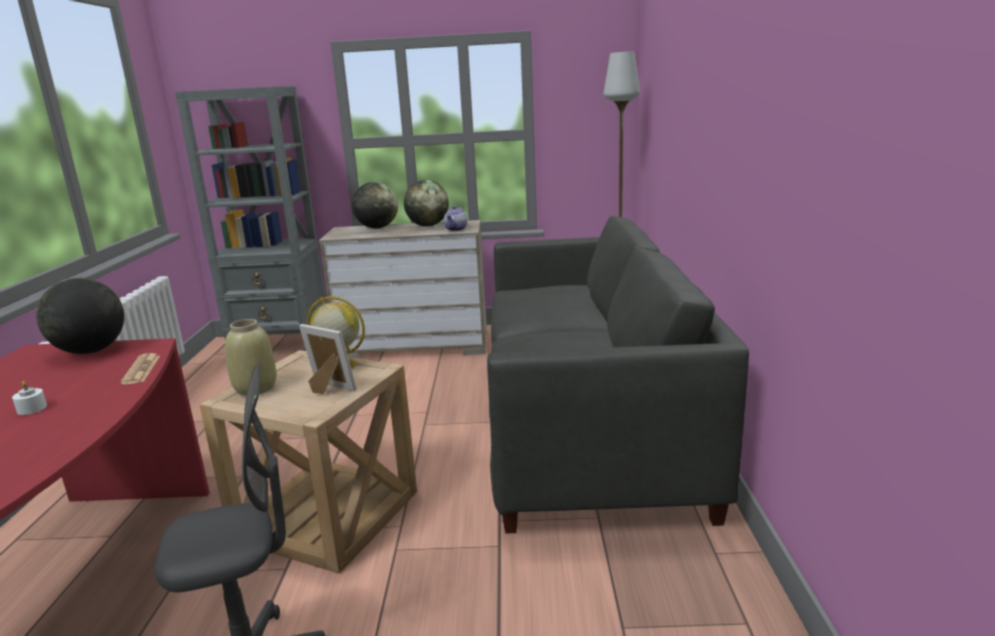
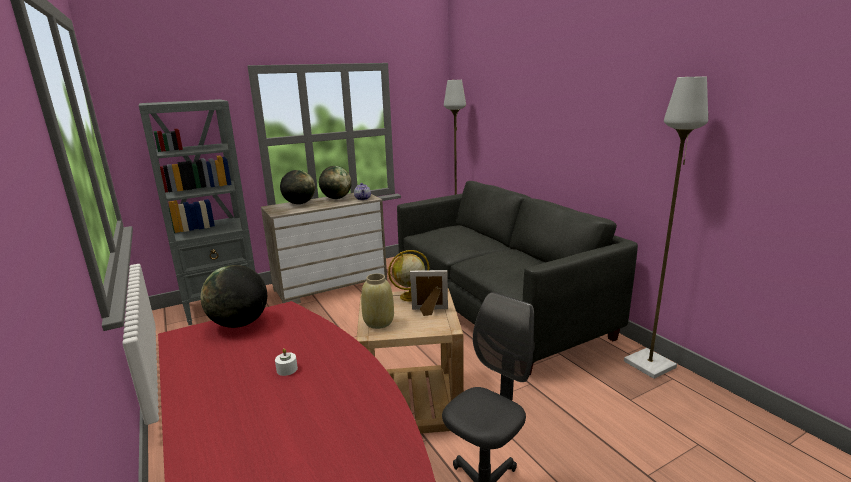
camera: 30 degrees left, 0 degrees up
newspaper [120,353,160,385] -> none
none -> grey floor lamp [624,77,708,379]

